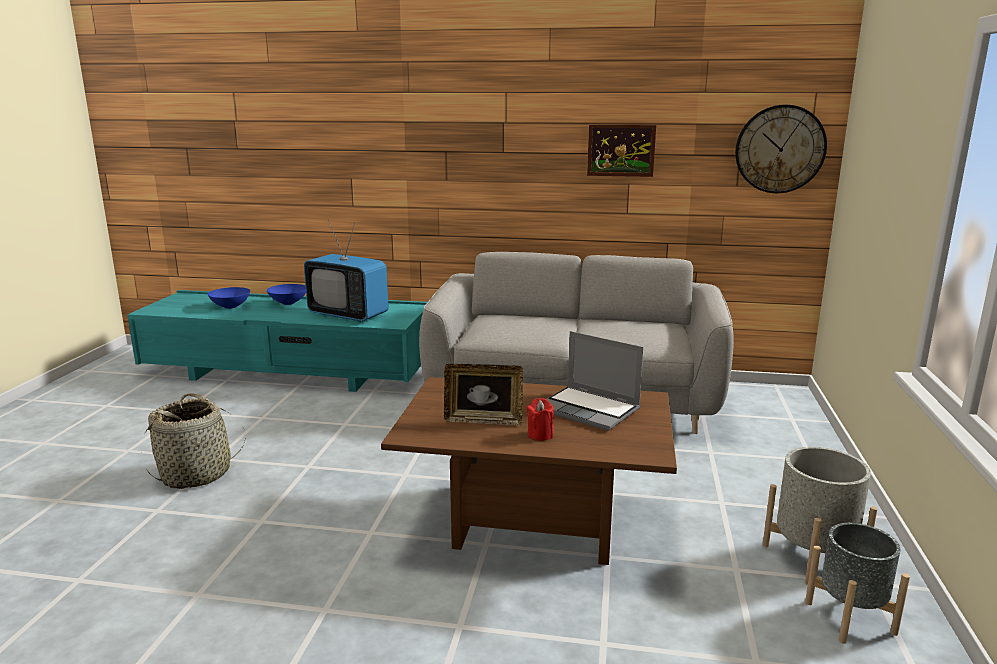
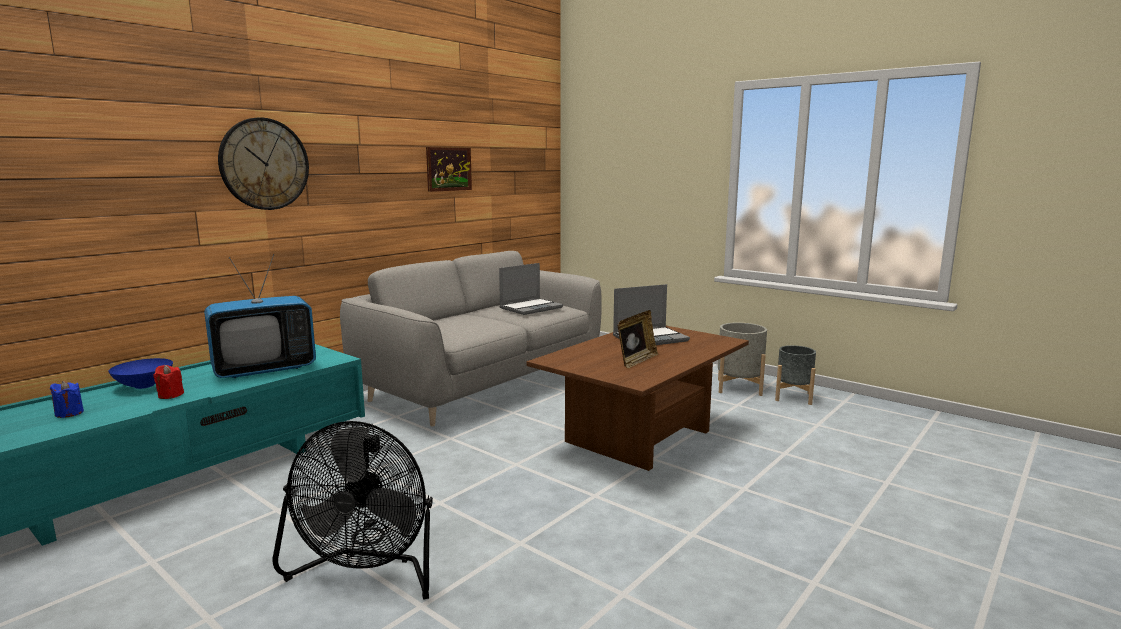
camera: 60 degrees left, 5 degrees down
basket [144,393,246,489] -> black fan [272,421,433,600]
blue bowl [208,287,250,309] -> blue candle [50,381,84,418]
red candle [527,398,554,441] -> red candle moved to [153,365,184,399]
wall clock [735,104,827,193] -> wall clock moved to [218,118,309,210]
none -> laptop [499,263,563,315]

